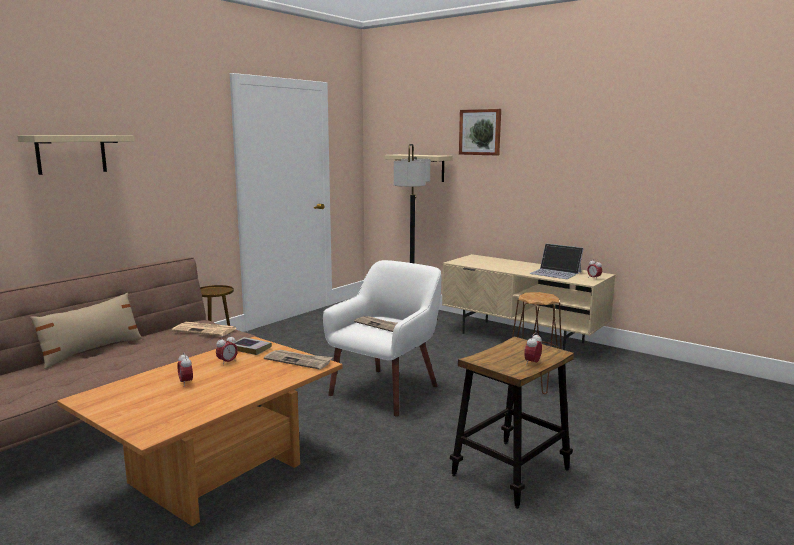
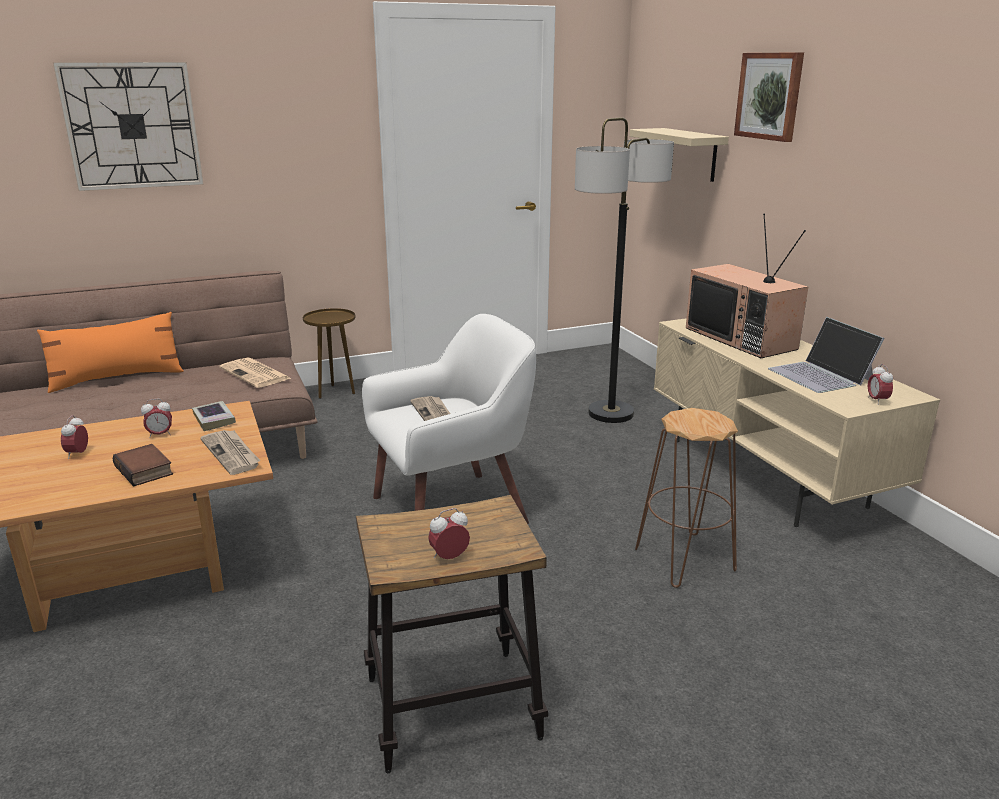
camera: 30 degrees right, 10 degrees up
beige shelf [17,135,134,175] -> wall clock [53,62,204,191]
beige pillow [30,293,143,369] -> orange pillow [37,312,184,393]
none -> book [113,444,173,487]
none -> television [686,214,808,358]

